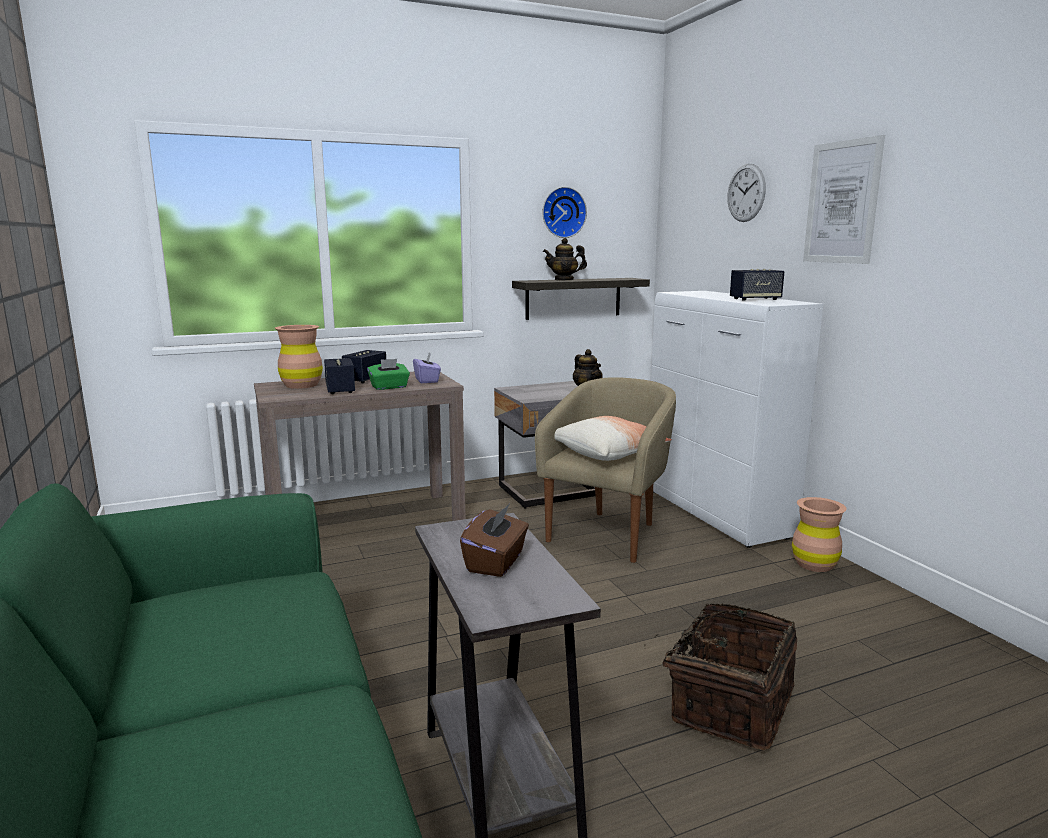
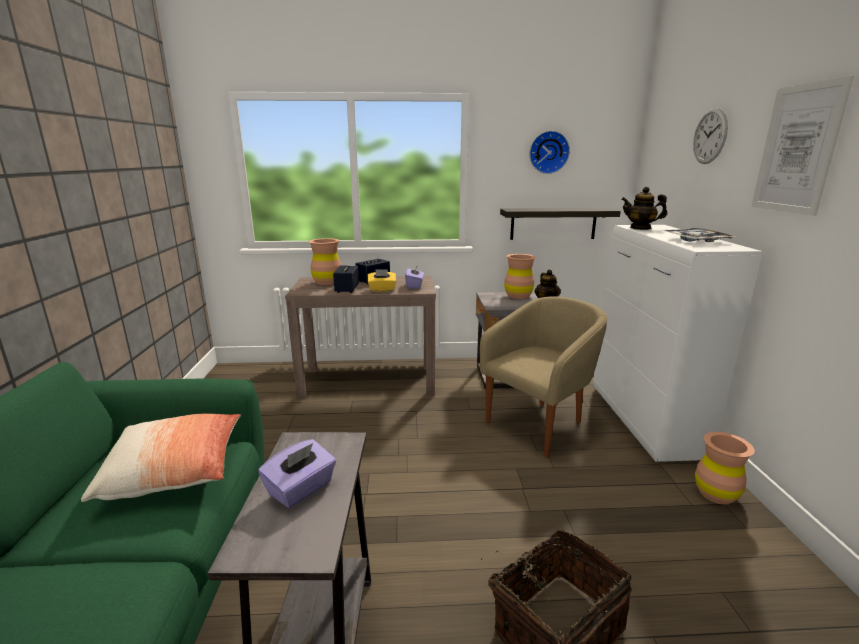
camera: 20 degrees right, 5 degrees up
green tissue box [367,359,410,390] -> yellow tissue box [368,269,396,292]
brown tissue box [460,504,529,577] -> purple tissue box [258,439,336,508]
teapot [543,238,587,281] -> teapot moved to [621,187,667,230]
pillow [554,416,672,461] -> pillow moved to [81,414,241,502]
speaker [730,269,785,301] -> tray [662,228,734,242]
none -> brown vase [504,254,536,299]

